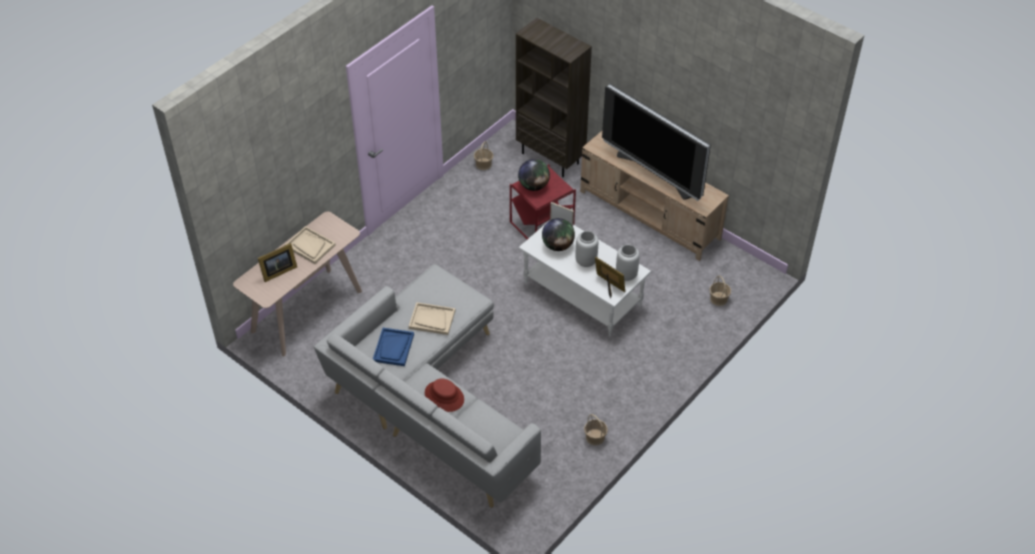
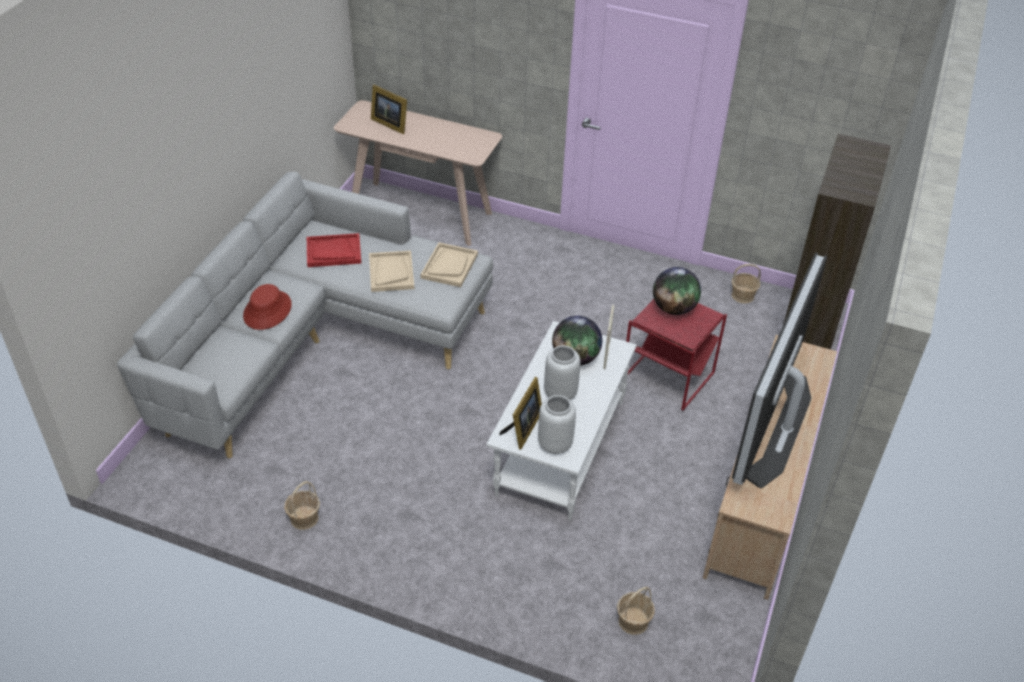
camera: 70 degrees right, 5 degrees down
beige tray [285,226,336,264] -> beige tray moved to [421,242,478,287]
blue tray [373,328,414,366] -> red tray [307,233,361,267]

